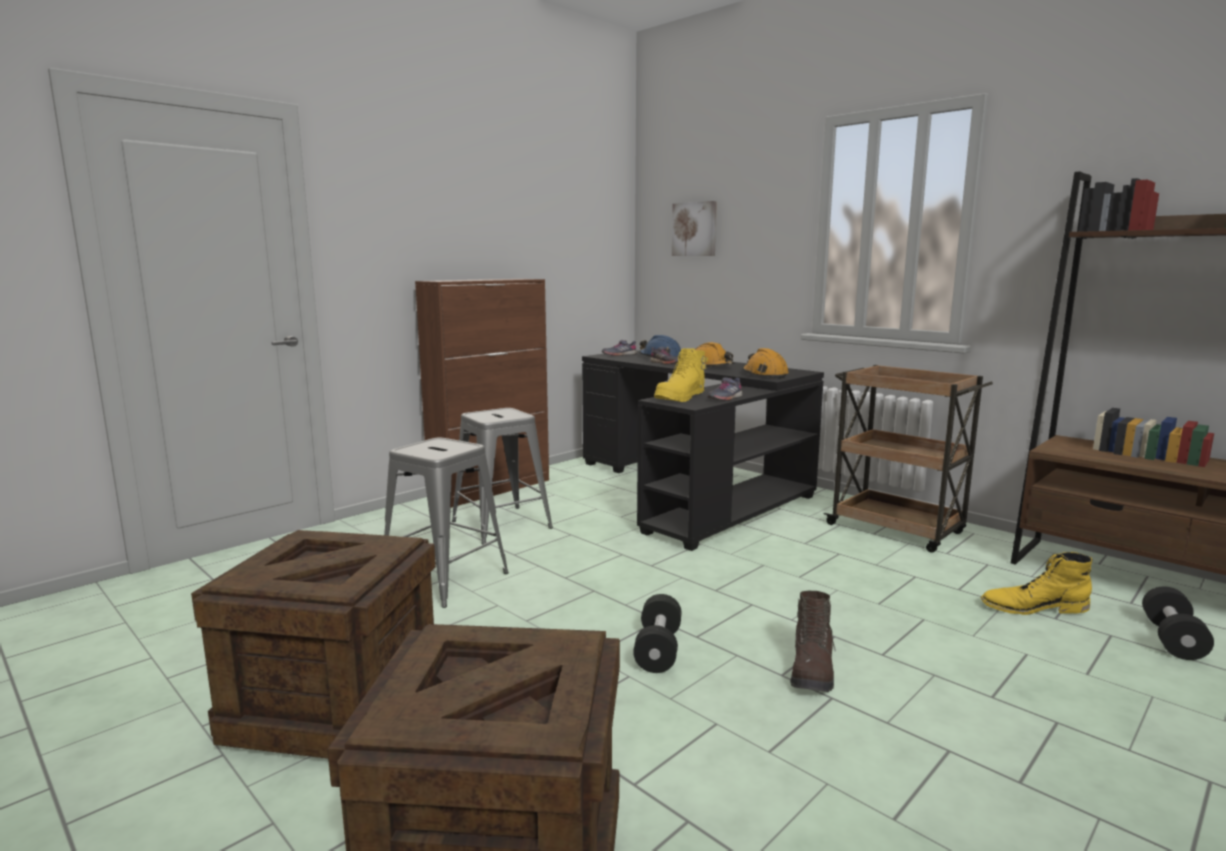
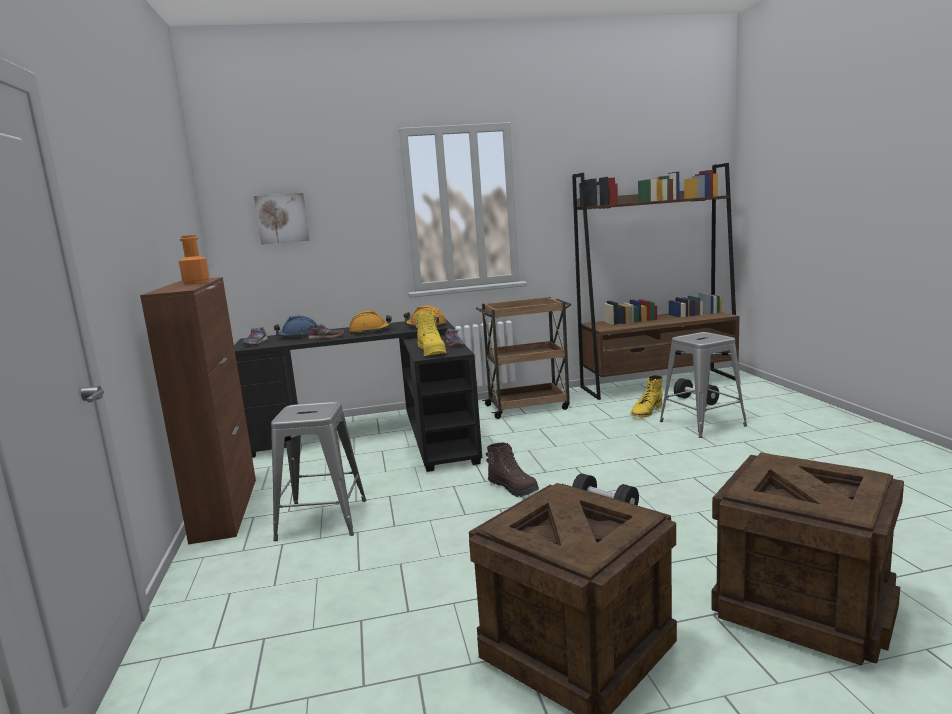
camera: 55 degrees left, 0 degrees up
grey stool [384,437,509,608] -> grey stool moved to [660,332,747,438]
brown boot [790,591,836,692] -> brown boot moved to [486,443,539,497]
none -> orange bottle [179,235,209,284]

